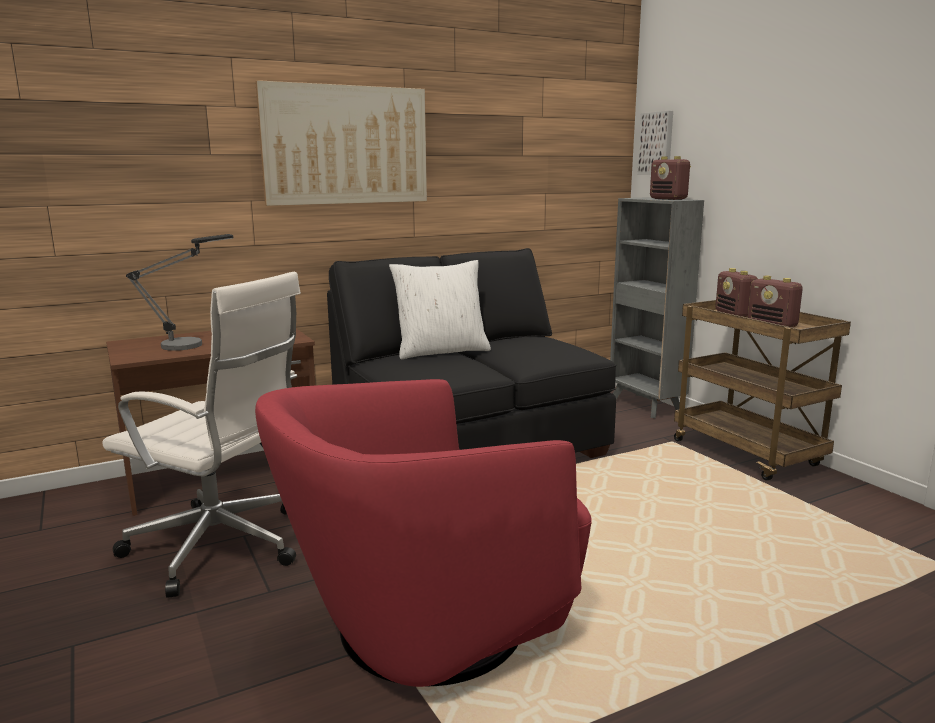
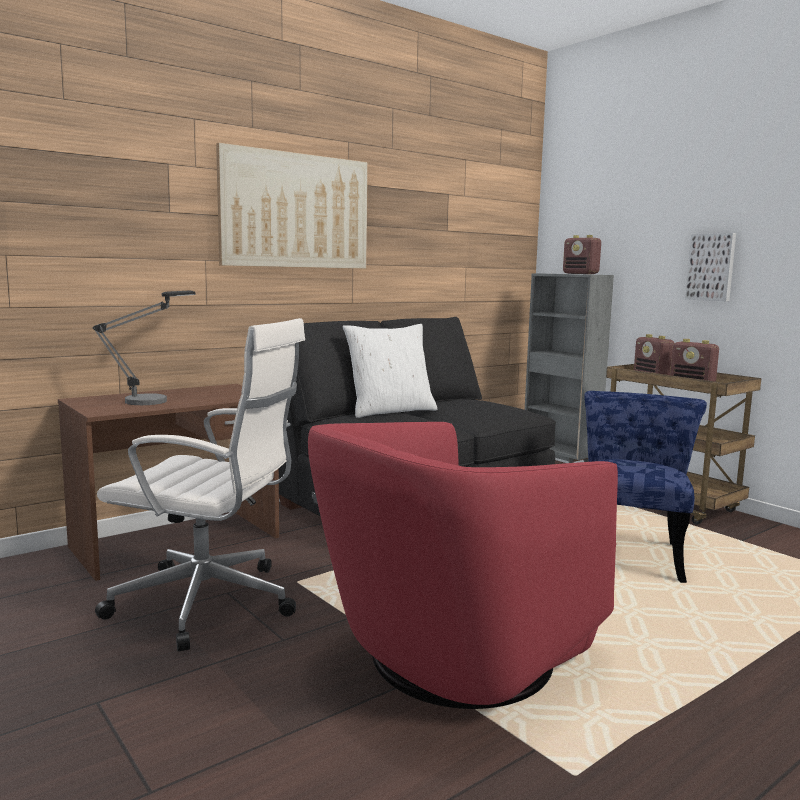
camera: 10 degrees left, 5 degrees down
picture [638,111,673,175] -> picture moved to [685,233,736,301]
none -> blue chair [584,391,707,583]

